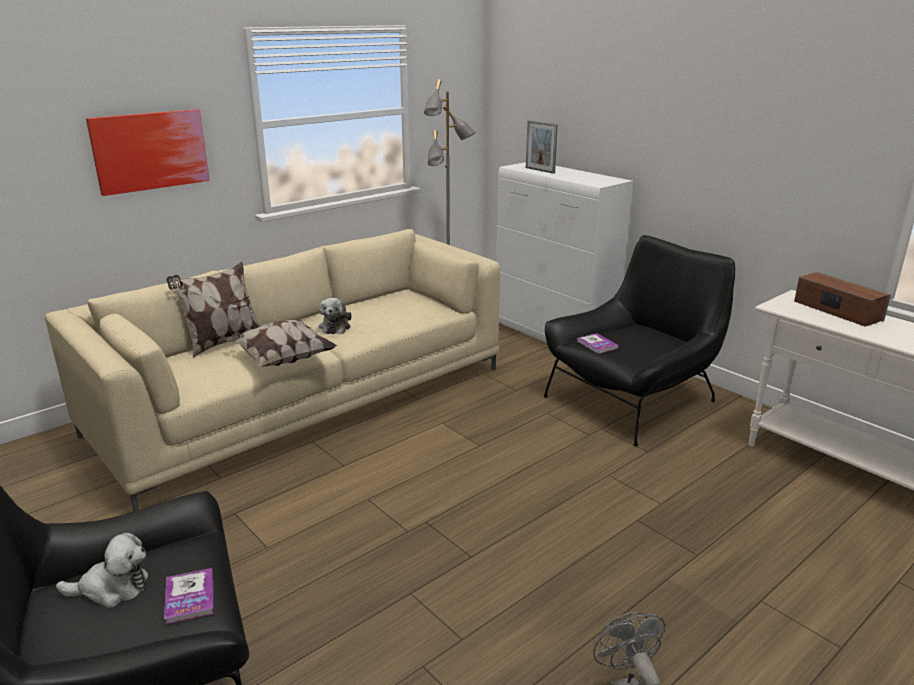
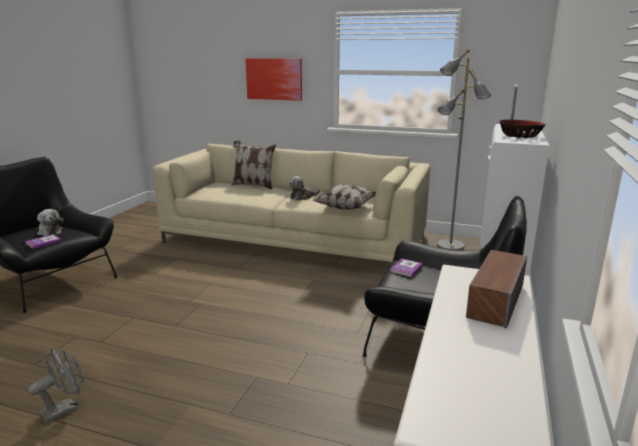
camera: 60 degrees right, 5 degrees down
pillow [225,319,337,367] -> pillow moved to [312,183,376,210]
none -> bowl [499,120,546,138]

